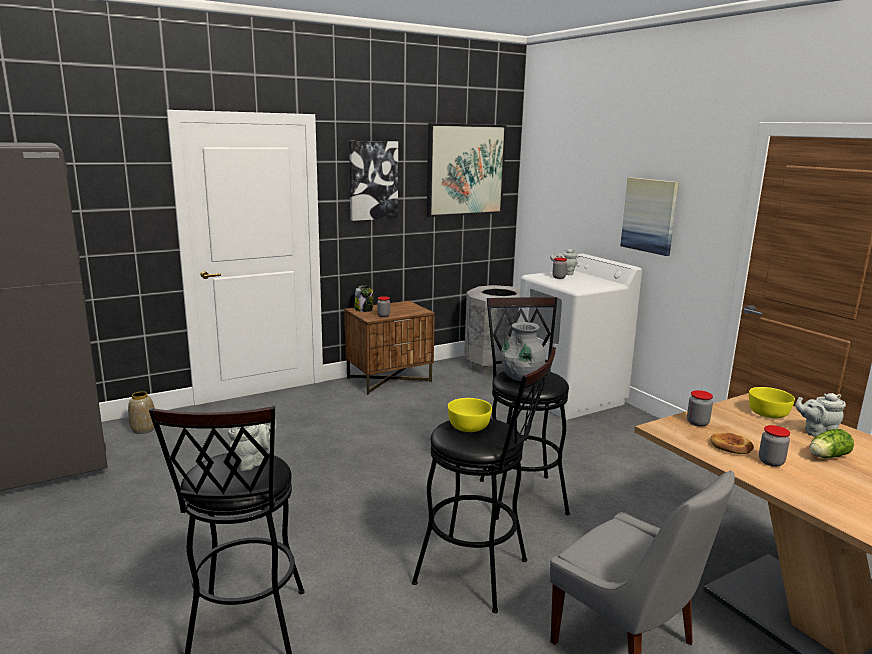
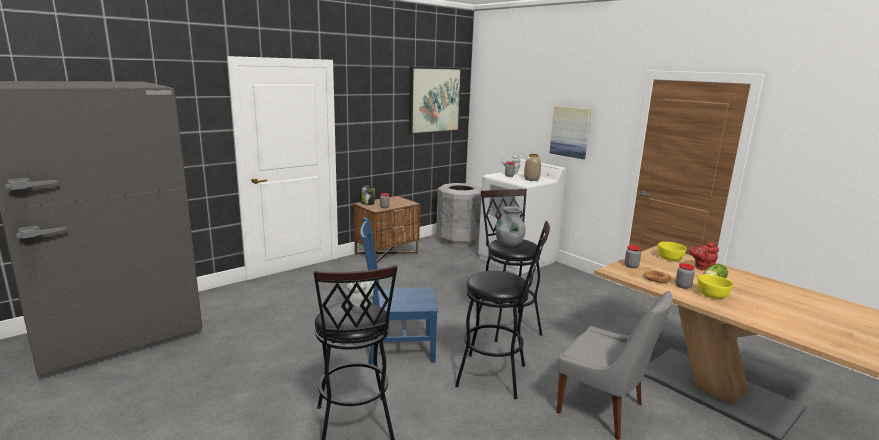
camera: 10 degrees left, 0 degrees up
vase [128,391,155,434] -> vase moved to [524,154,541,181]
picture [349,141,398,221] -> none
yellow bowl [448,398,492,432] -> yellow bowl moved to [698,275,733,299]
grey teapot [795,393,846,437] -> red teapot [690,243,719,270]
none -> blue chair [360,218,438,364]

